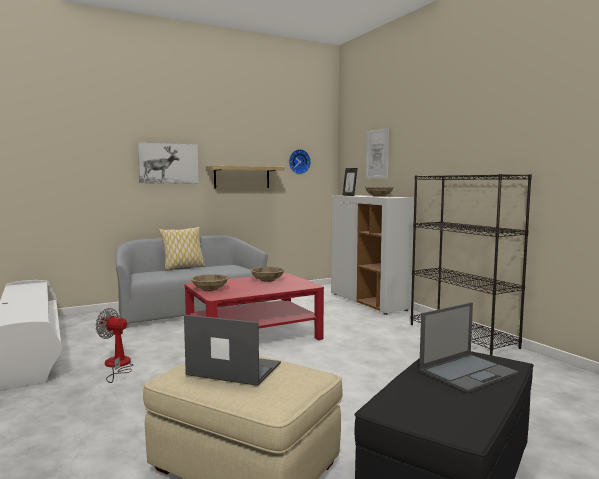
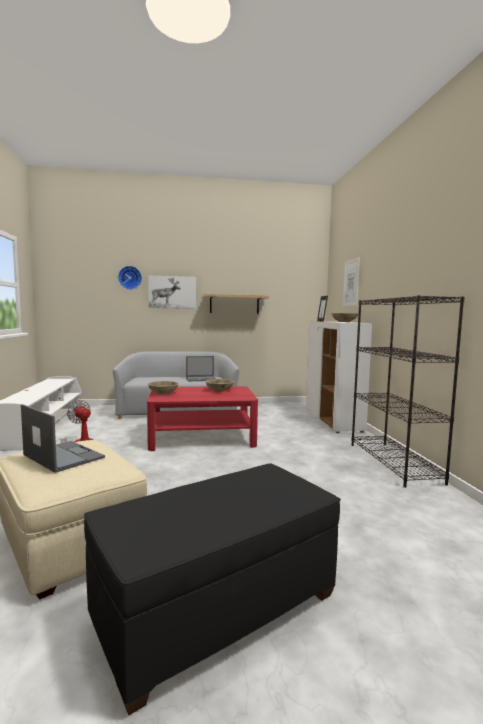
camera: 20 degrees right, 0 degrees up
pillow [159,227,205,271] -> none
wall clock [289,149,311,175] -> wall clock moved to [118,266,142,290]
laptop [419,302,518,393] -> laptop moved to [186,356,216,381]

